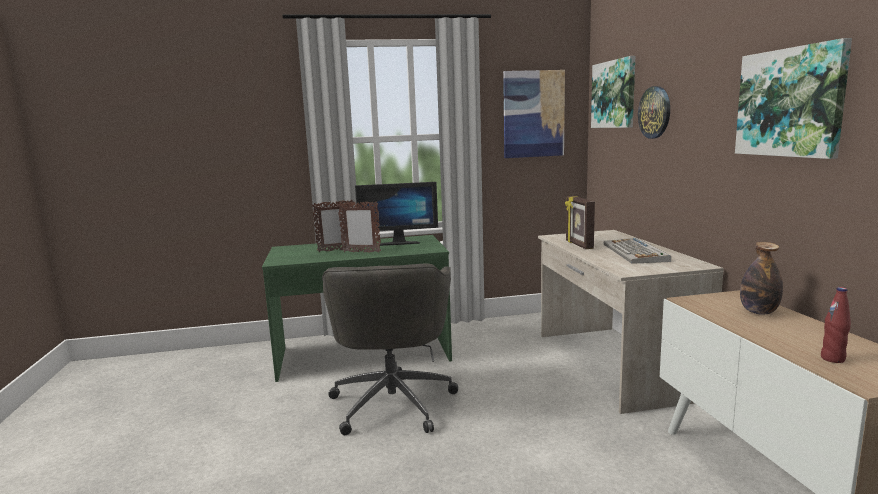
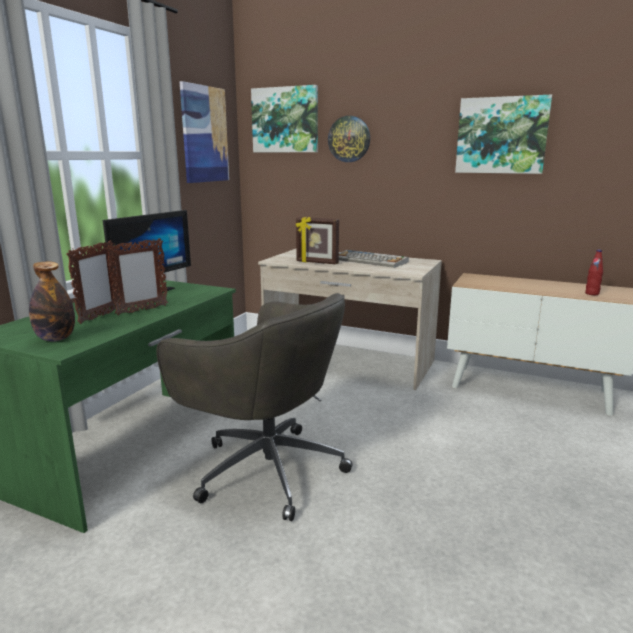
camera: 55 degrees left, 5 degrees up
bottle [740,242,783,314] -> bottle moved to [29,262,75,342]

